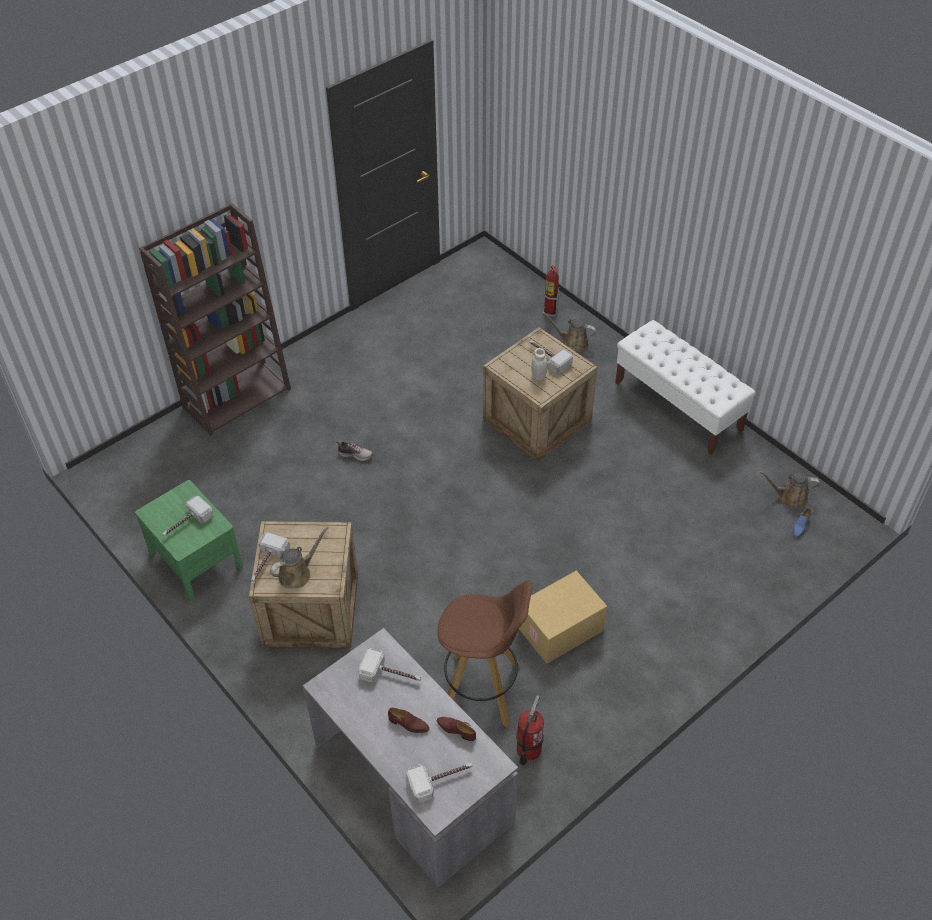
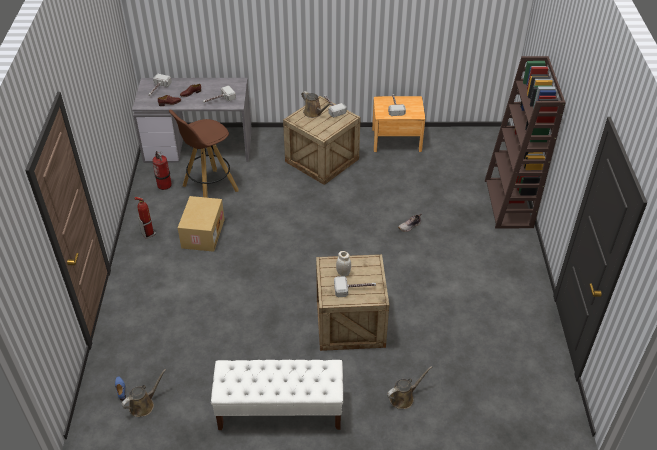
camera: 130 degrees right, 5 degrees down
green nightstand [135,480,243,601] -> brown nightstand [372,96,425,152]
brown watering can [270,527,328,589] -> brown watering can turned 45 degrees counterclockwise [301,91,332,118]
fire extinguisher [543,265,559,317] -> fire extinguisher moved to [135,197,156,239]

